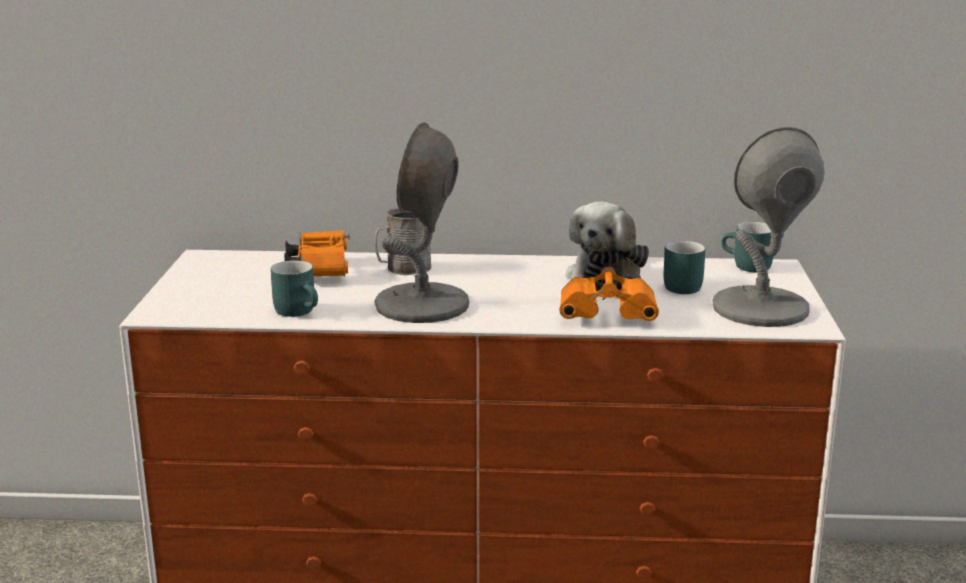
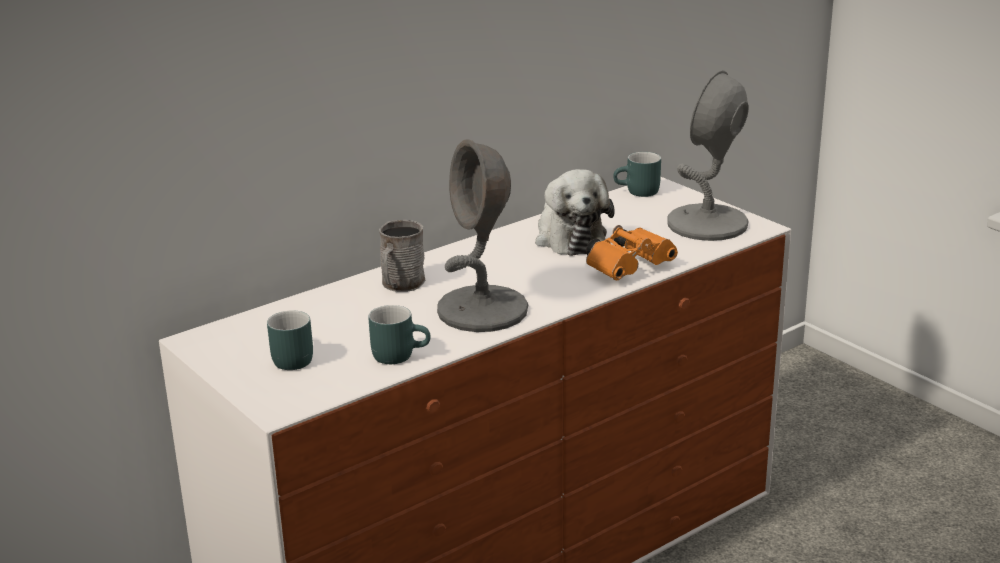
camera: 40 degrees left, 5 degrees up
orange binoculars [284,230,350,276] -> none
turquoise mug [664,241,706,294] -> turquoise mug moved to [267,310,313,370]

